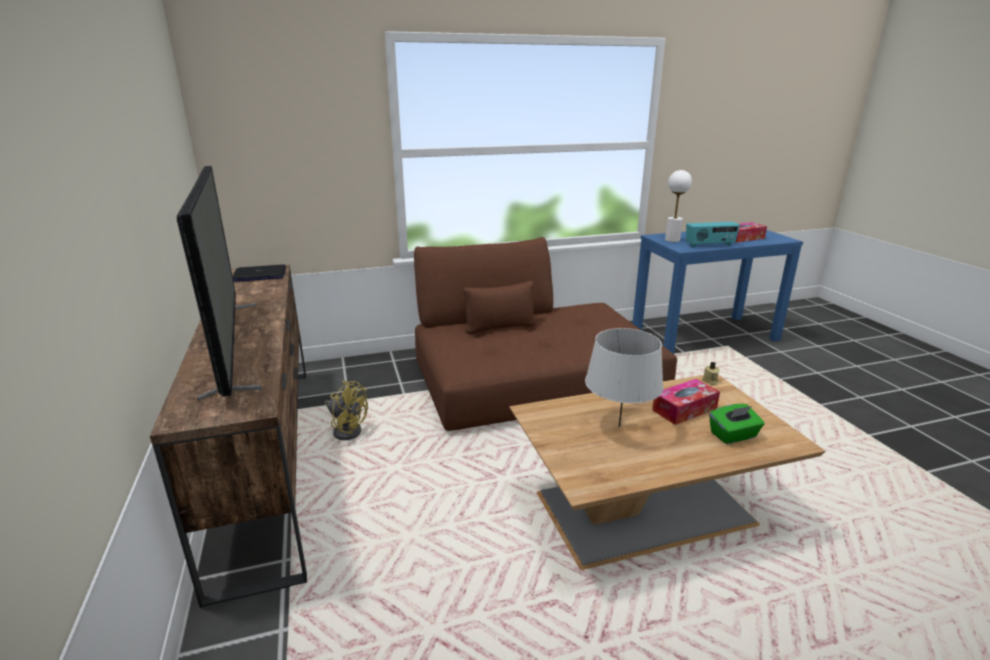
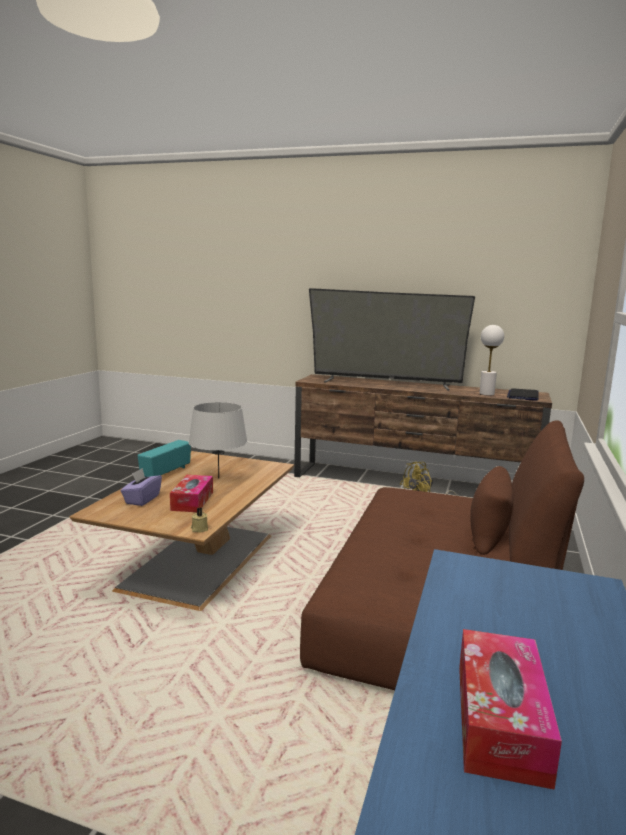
camera: 125 degrees right, 10 degrees down
white table lamp [665,170,692,242] -> white table lamp moved to [479,325,504,396]
radio [686,222,740,248] -> radio moved to [138,440,191,477]
green tissue box [709,404,765,444] -> purple tissue box [121,468,162,506]

